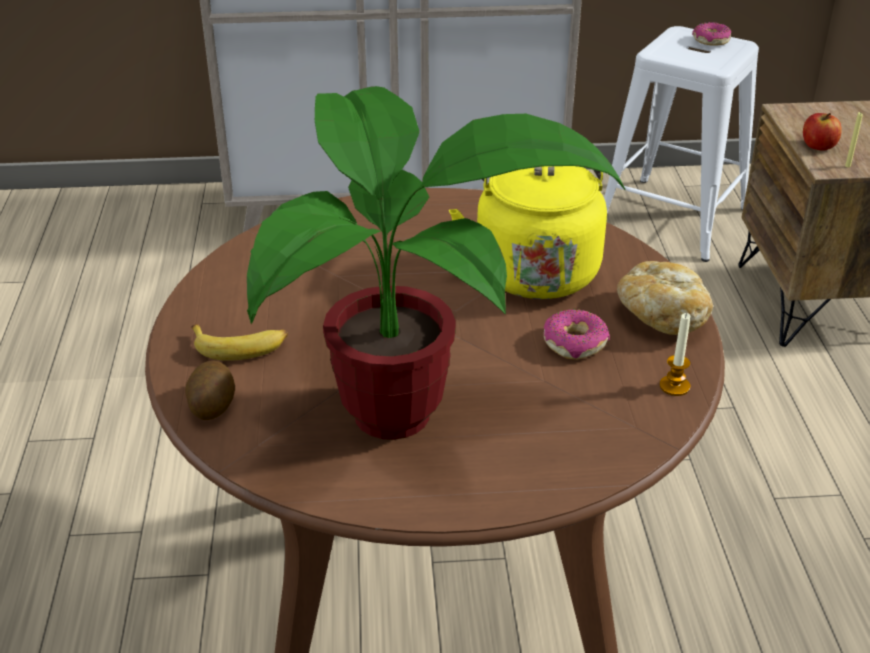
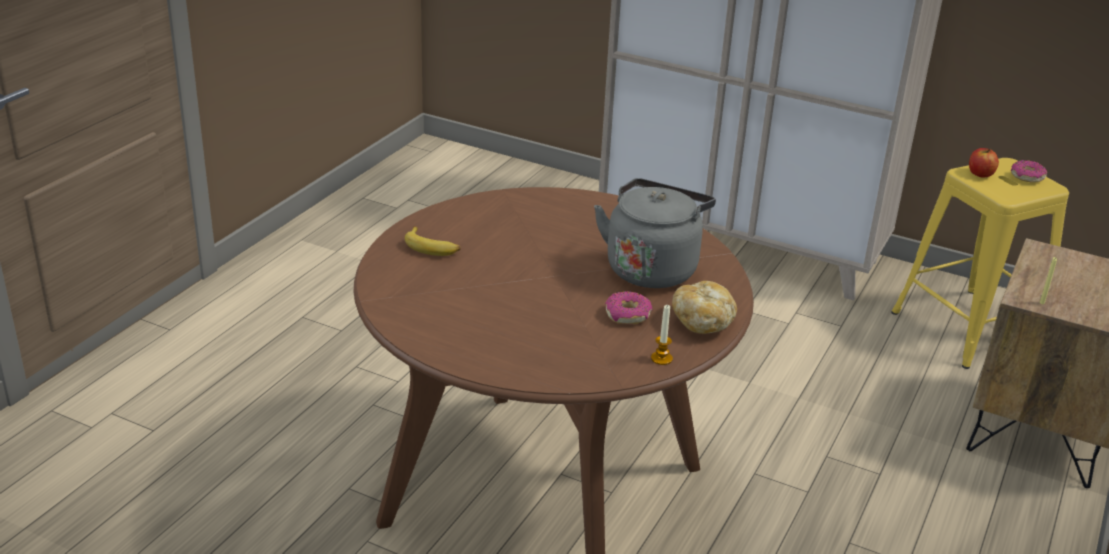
camera: 30 degrees right, 5 degrees down
potato [185,361,235,420] -> none
potted plant [247,86,626,440] -> none
yellow kettle [449,166,607,299] -> grey kettle [594,178,716,288]
white stool [604,26,759,262] -> yellow stool [891,158,1069,369]
apple [803,113,842,151] -> apple moved to [969,148,999,177]

